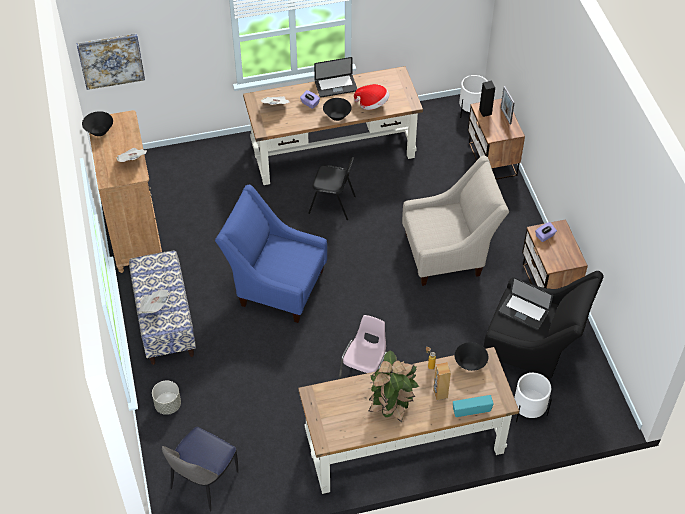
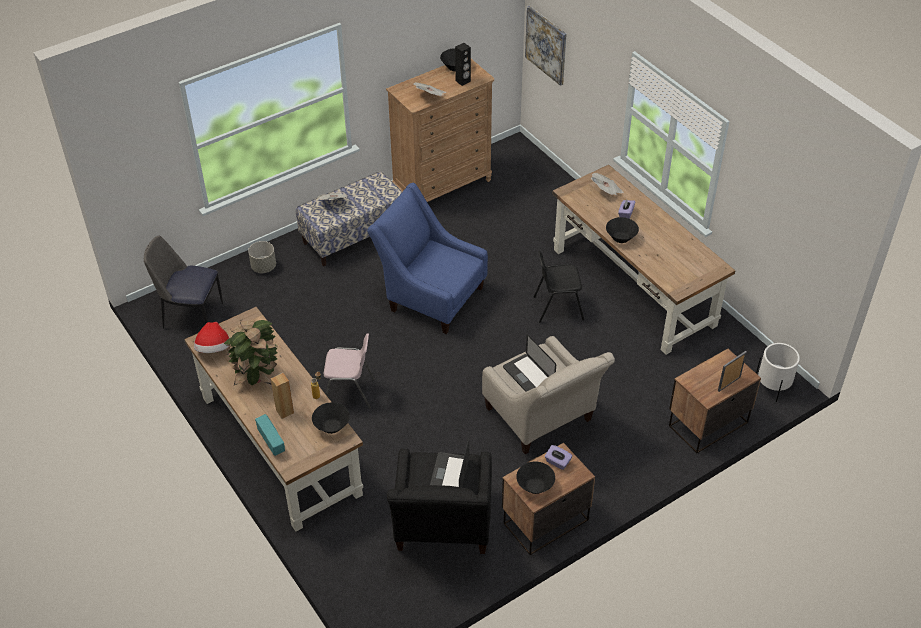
camera: 70 degrees right, 5 degrees down
blue armchair [215,184,327,323] -> blue armchair turned 60 degrees counterclockwise [367,183,488,334]
black chair [308,157,356,220] -> black chair turned 90 degrees clockwise [534,250,584,323]
laptop [314,57,357,97] -> laptop moved to [503,334,556,392]
hat [354,84,389,110] -> hat moved to [194,322,229,353]
black speaker [479,81,495,117] -> black speaker moved to [455,43,471,86]
white planter [514,373,552,422] -> none
none -> black bowl [516,461,555,494]

